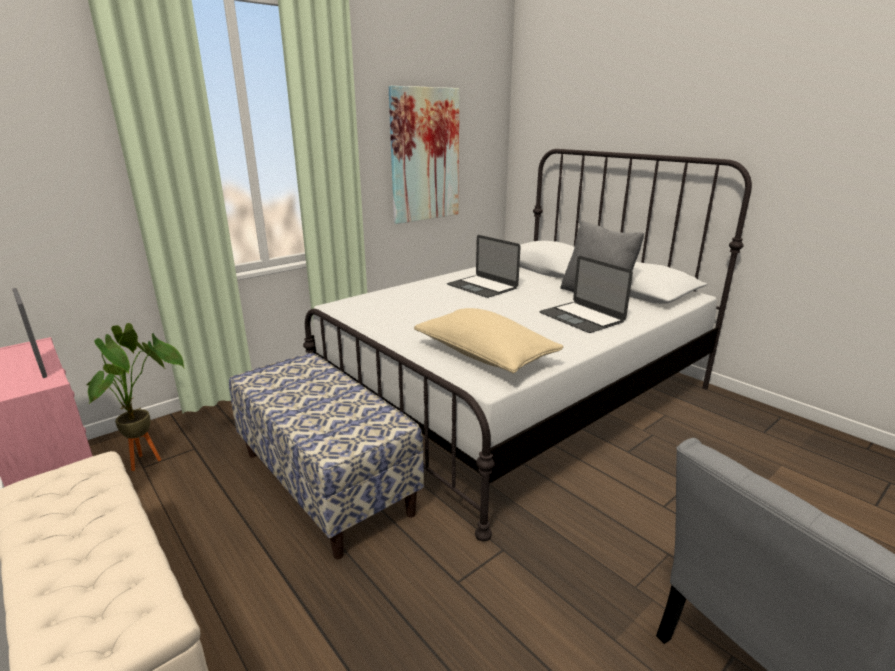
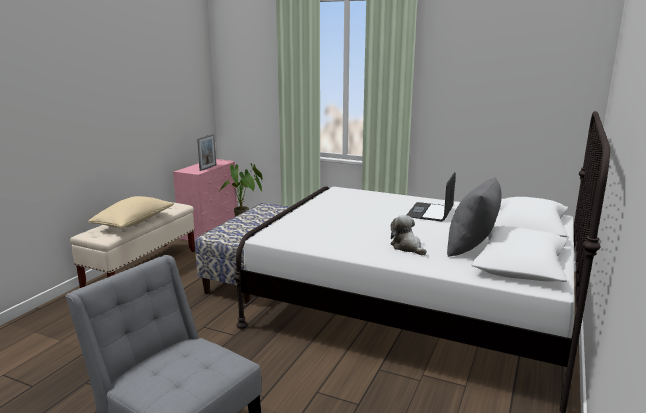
camera: 65 degrees right, 5 degrees down
picture [389,86,459,224] -> none
beige pillow [414,308,564,373] -> beige pillow moved to [88,196,174,228]
laptop [539,256,633,333] -> plush toy [391,215,426,255]

